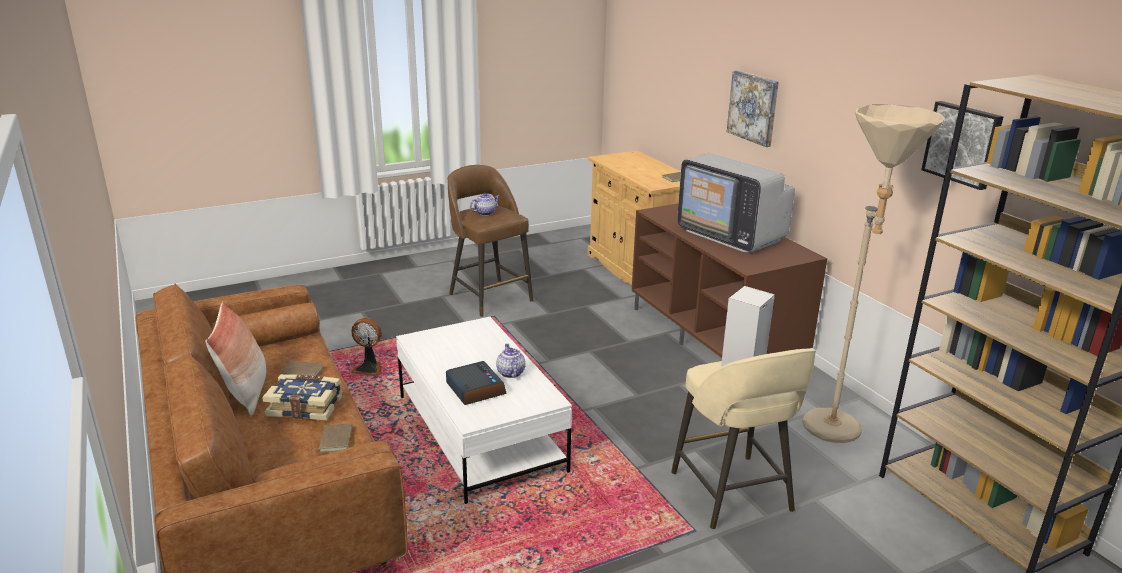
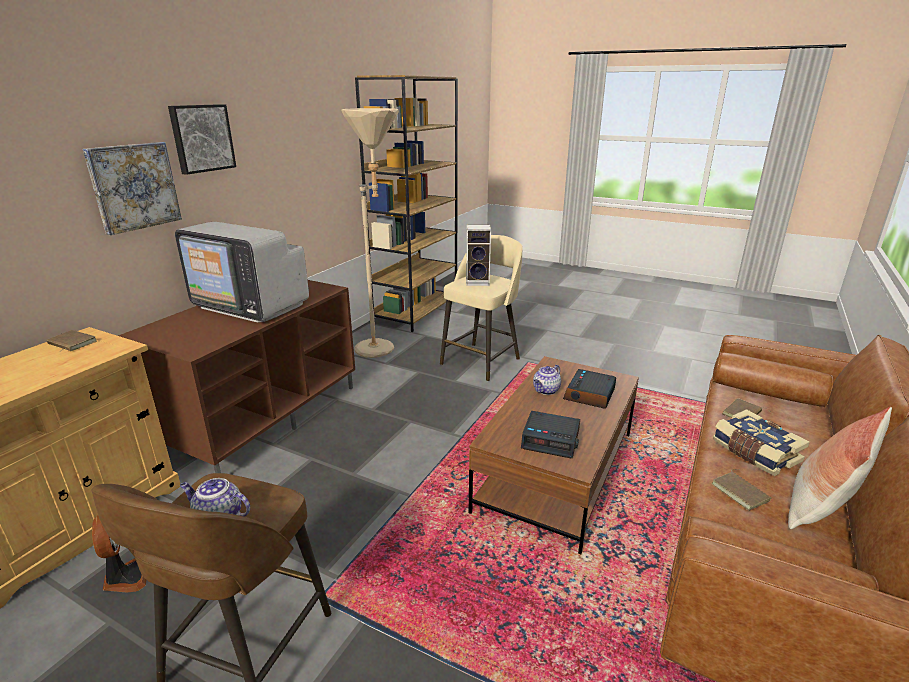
camera: 125 degrees left, 0 degrees up
fan [351,318,382,376] -> fan moved to [92,515,146,593]
white coffee table [396,317,572,504] -> brown coffee table [469,356,639,554]
television [677,153,795,253] -> television turned 105 degrees clockwise [175,222,309,323]
picture [921,101,1003,190] -> picture moved to [168,104,236,175]
none -> alarm clock [521,411,580,458]

